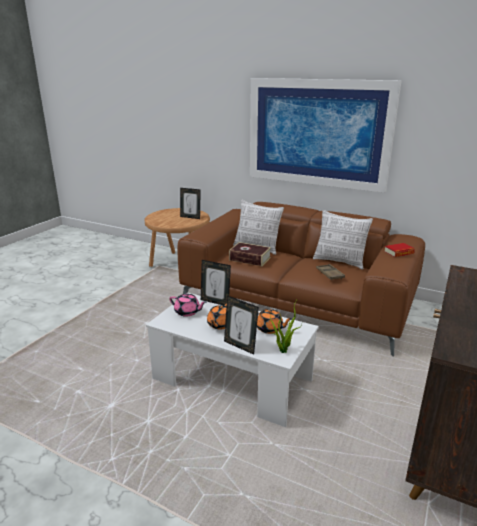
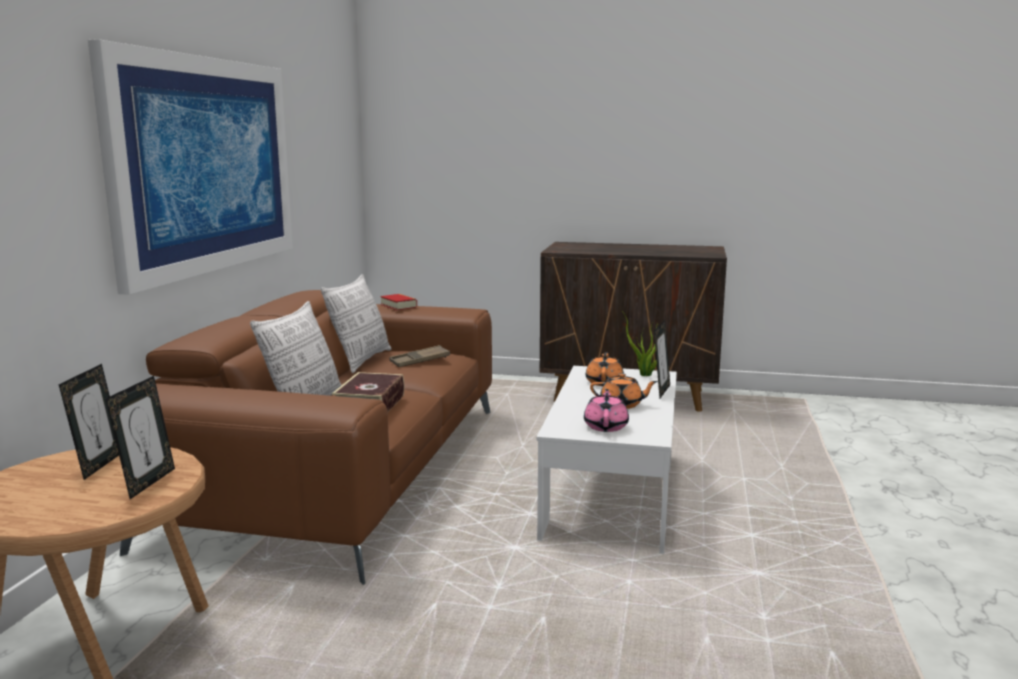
camera: 105 degrees left, 10 degrees down
picture frame [201,260,231,306] -> picture frame moved to [106,376,175,499]

